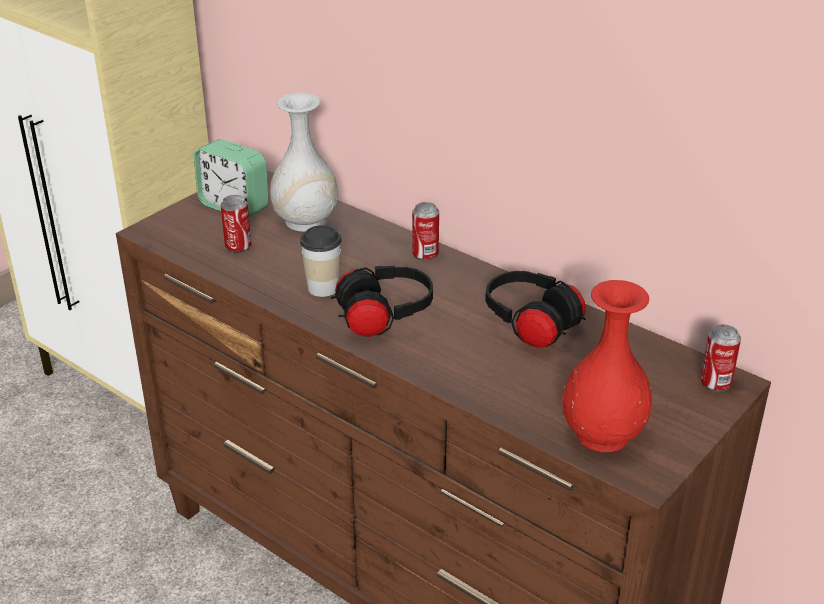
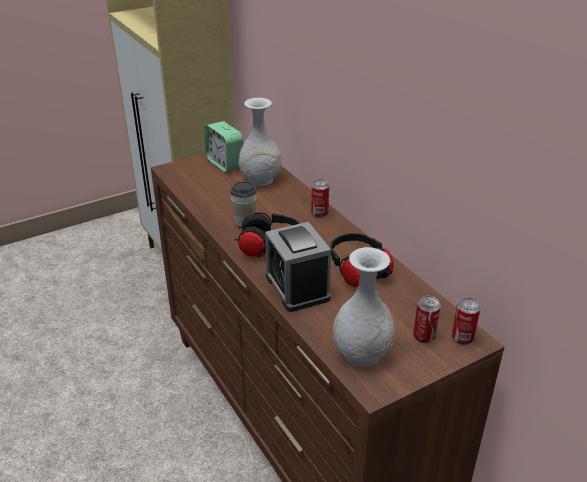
camera: 20 degrees right, 0 degrees up
can [221,195,251,253] -> can moved to [413,296,441,343]
red vase [562,280,652,452] -> white vase [333,247,395,367]
none -> alarm clock [265,222,331,312]

